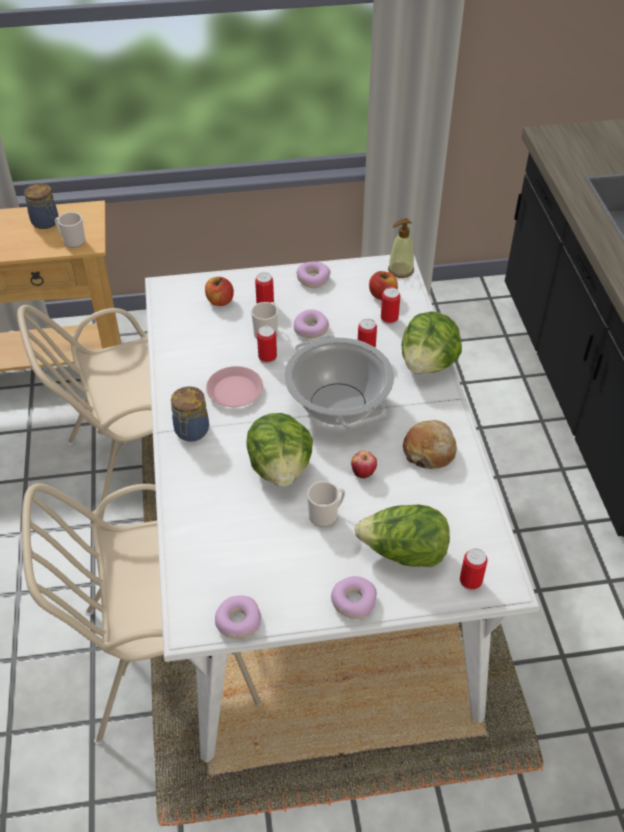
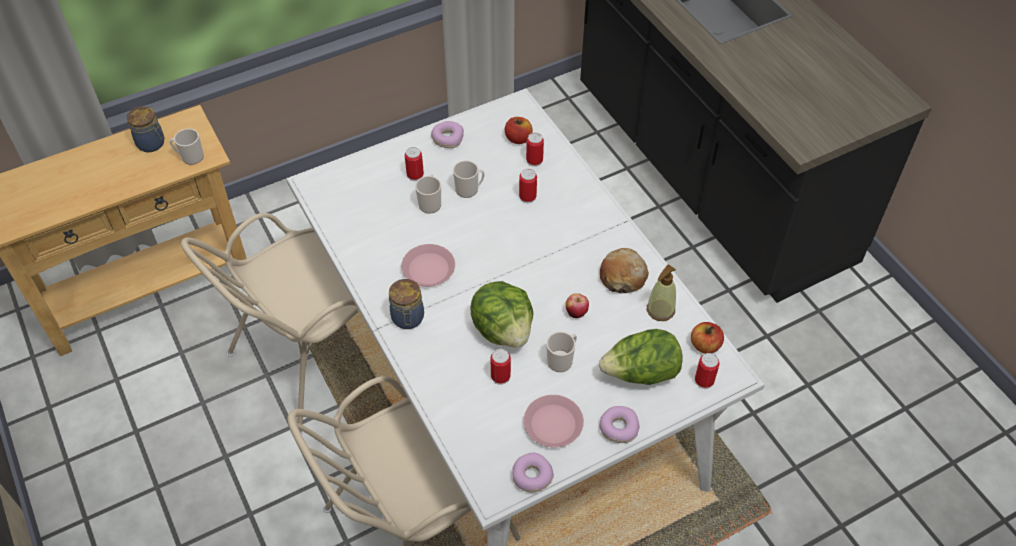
camera: 20 degrees left, 5 degrees up
apple [205,277,234,306] -> apple moved to [691,322,724,354]
can [257,326,277,364] -> can moved to [490,349,511,385]
cooking pot [284,335,394,428] -> none
donut [294,310,329,338] -> mug [453,160,485,198]
soap dispenser [388,218,414,278] -> soap dispenser moved to [647,264,676,321]
lettuce [402,311,462,374] -> none
none -> pink plate [524,395,584,447]

